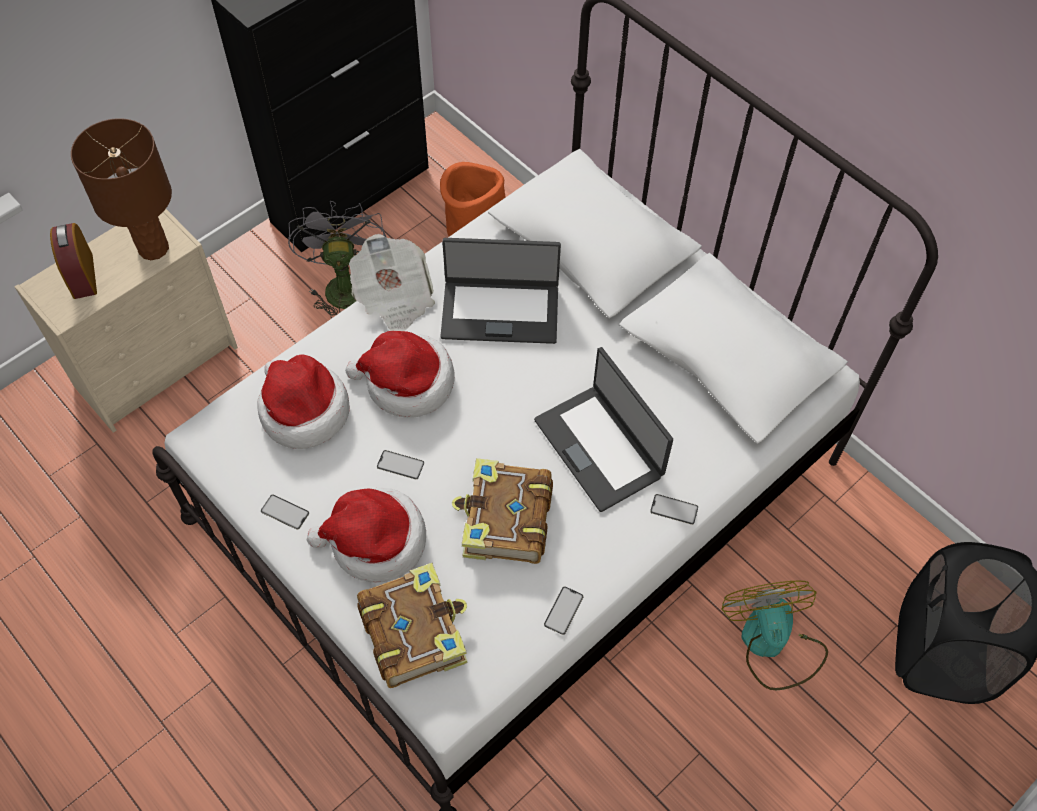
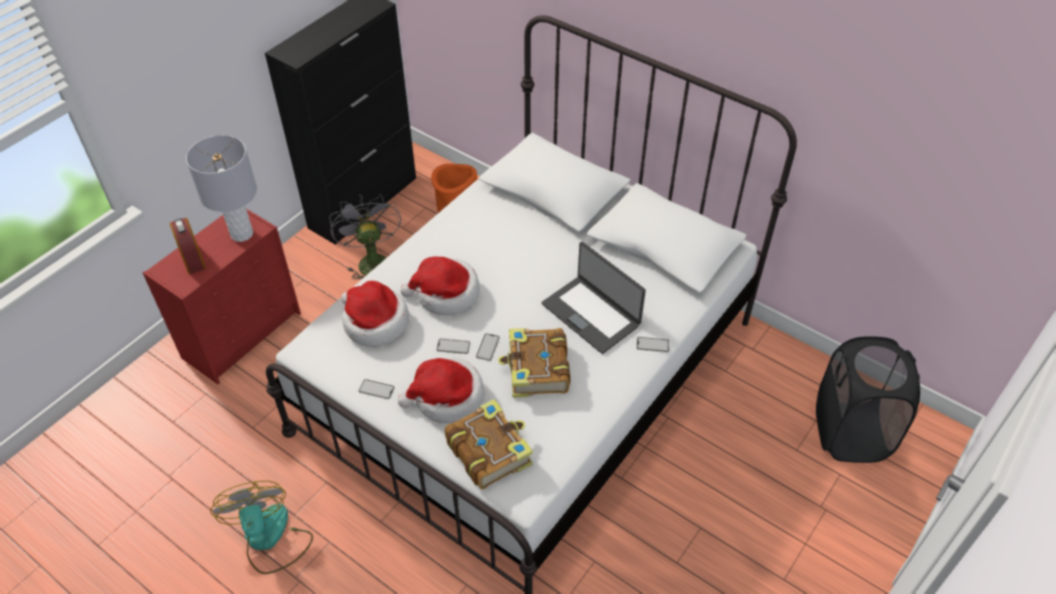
camera: 10 degrees left, 10 degrees down
beige dresser [15,209,238,433] -> red dresser [143,209,301,385]
brown table lamp [71,118,172,260] -> grey table lamp [186,135,257,242]
newspaper [349,234,435,331] -> none
laptop [441,238,561,344] -> none
phone [544,586,583,635] -> phone moved to [476,333,500,361]
fan [721,581,828,690] -> fan moved to [210,481,313,574]

